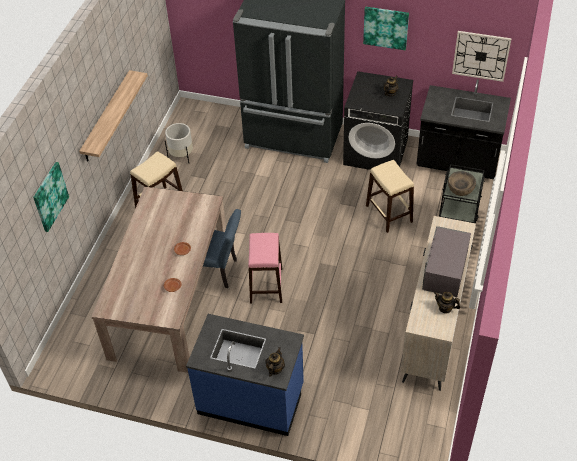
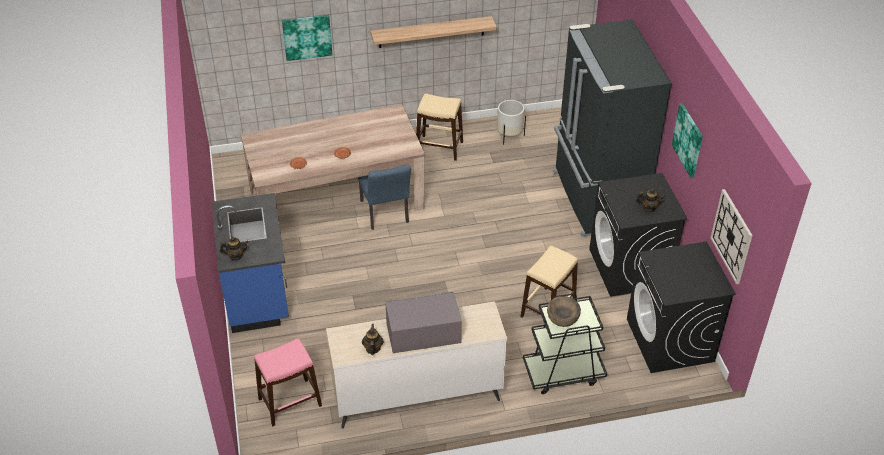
camera: 60 degrees right, 5 degrees down
pink stool [248,233,282,304] -> pink stool moved to [254,338,322,427]
black counter [417,79,511,179] -> black washing machine [627,241,736,373]

